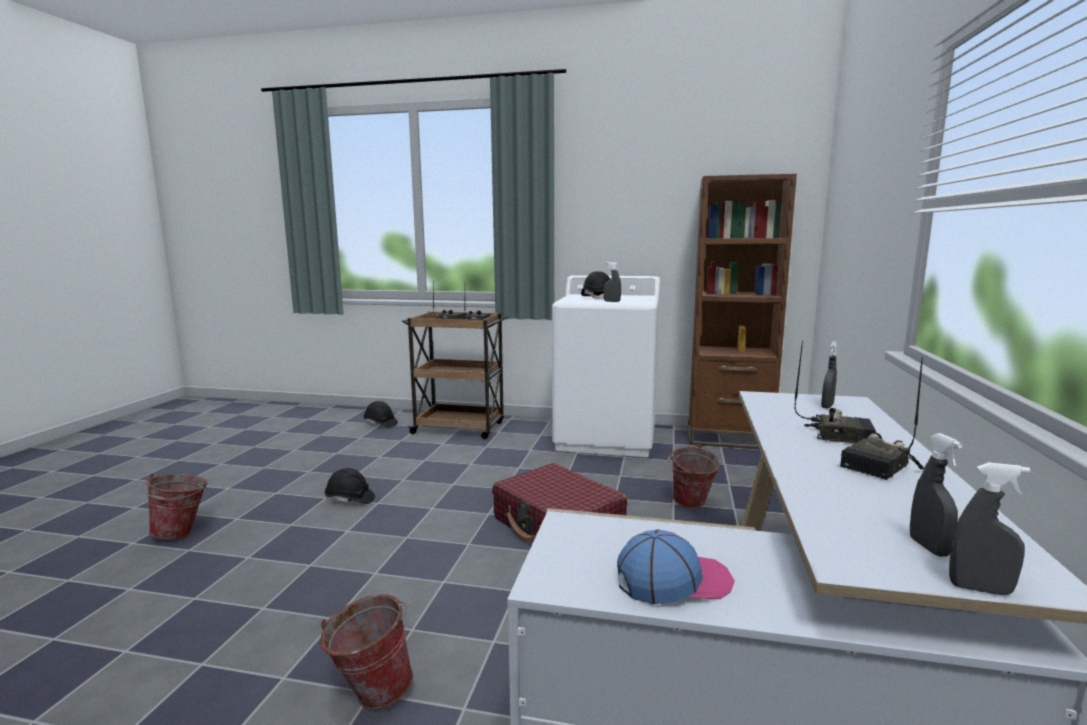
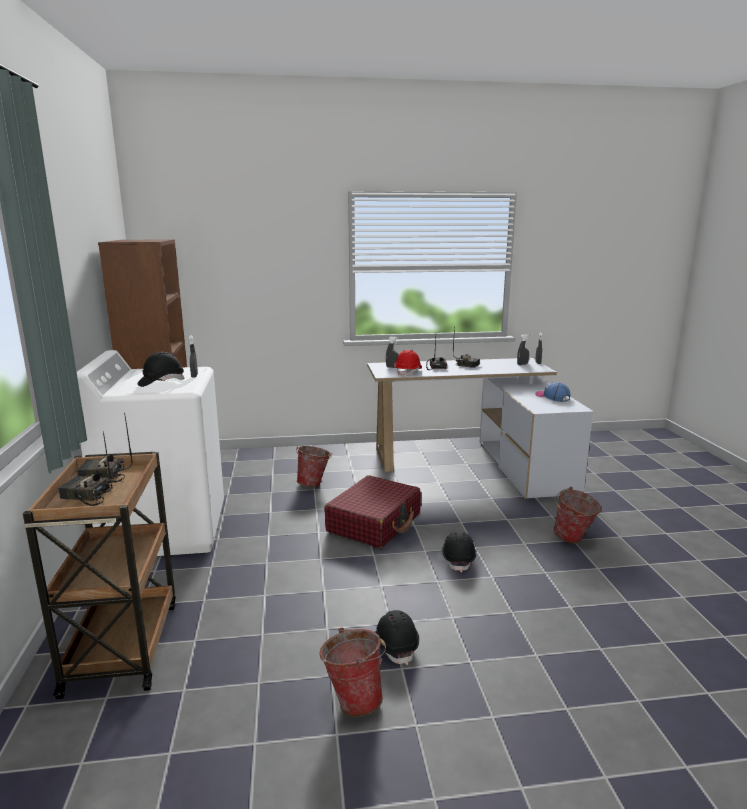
camera: 110 degrees left, 5 degrees up
bucket [142,474,208,540] -> bucket moved to [319,627,386,717]
black hard hat [363,401,398,428] -> black hard hat moved to [442,531,477,573]
none -> red hard hat [394,350,422,376]

